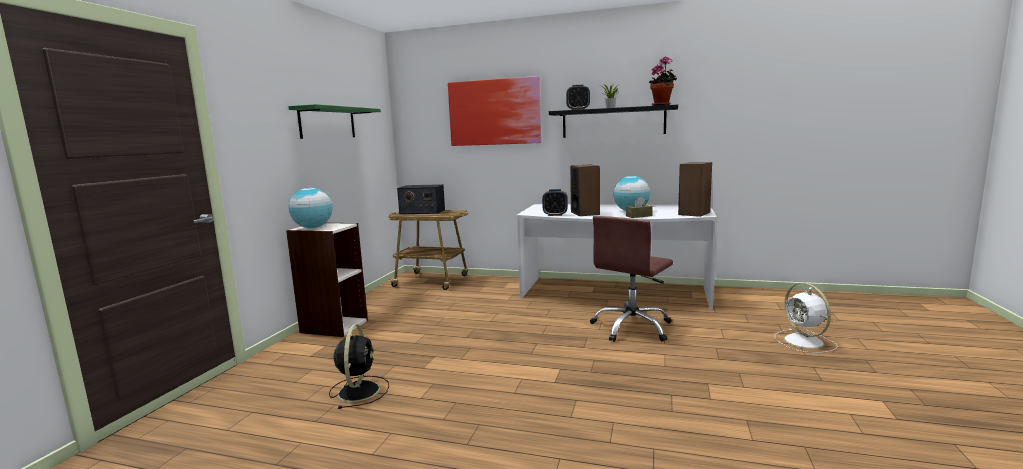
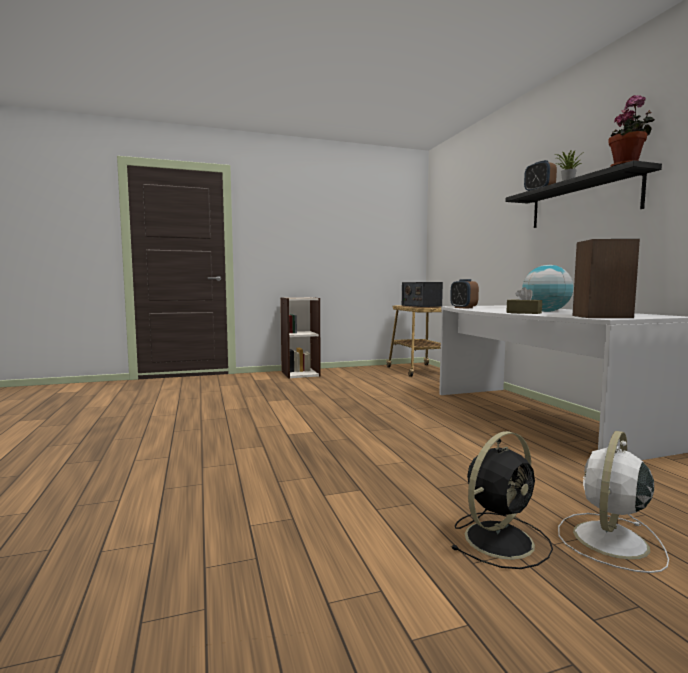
camera: 55 degrees right, 5 degrees down
green shelf [288,104,381,139] -> none
globe [289,188,332,228] -> none
black fan [329,324,389,409] -> black fan moved to [451,431,553,569]
picture [448,76,541,146] -> none
speaker [570,165,600,216] -> none
brown office chair [590,216,673,342] -> none

